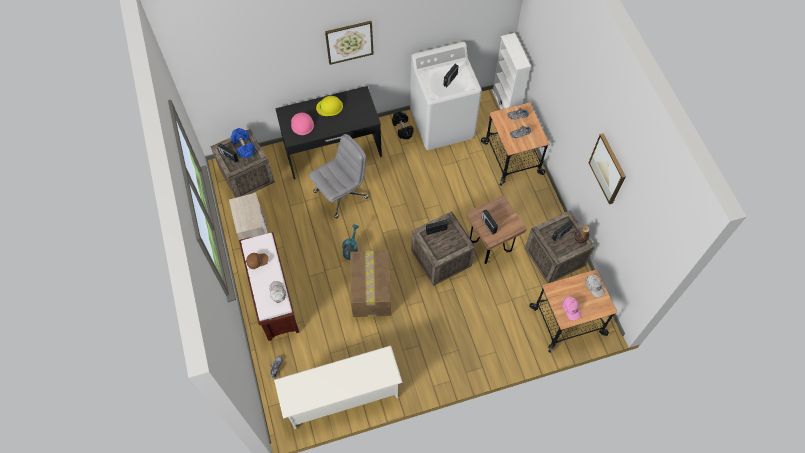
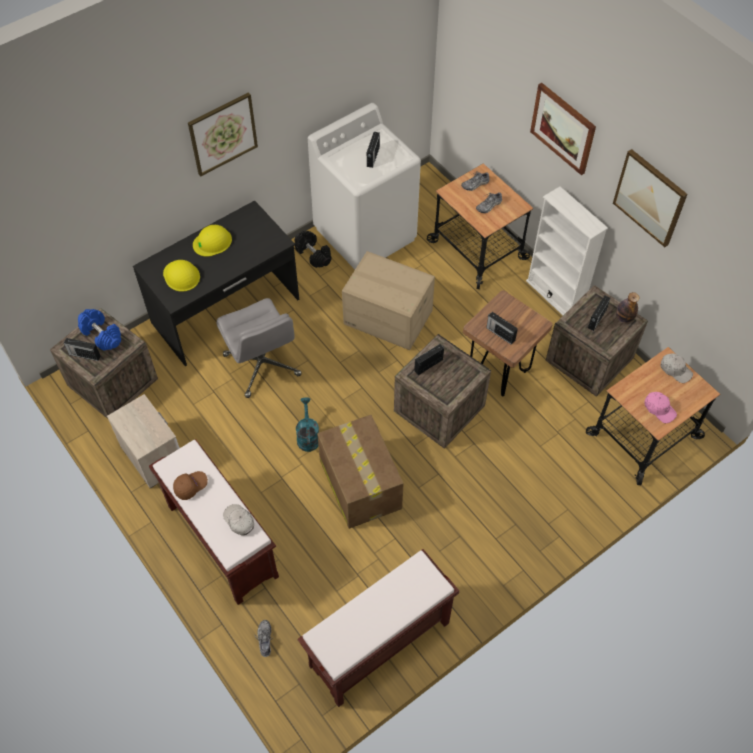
camera: 20 degrees left, 5 degrees down
white shoe rack [274,346,403,429] -> brown bench [298,549,459,707]
pink hard hat [291,113,314,135] -> yellow hard hat [163,260,200,291]
grey office chair [309,134,369,218] -> grey office chair turned 120 degrees clockwise [216,298,302,398]
white bookcase [492,33,531,110] -> white bookcase moved to [526,186,608,315]
none -> cardboard box [342,251,435,350]
none -> picture [530,83,596,175]

